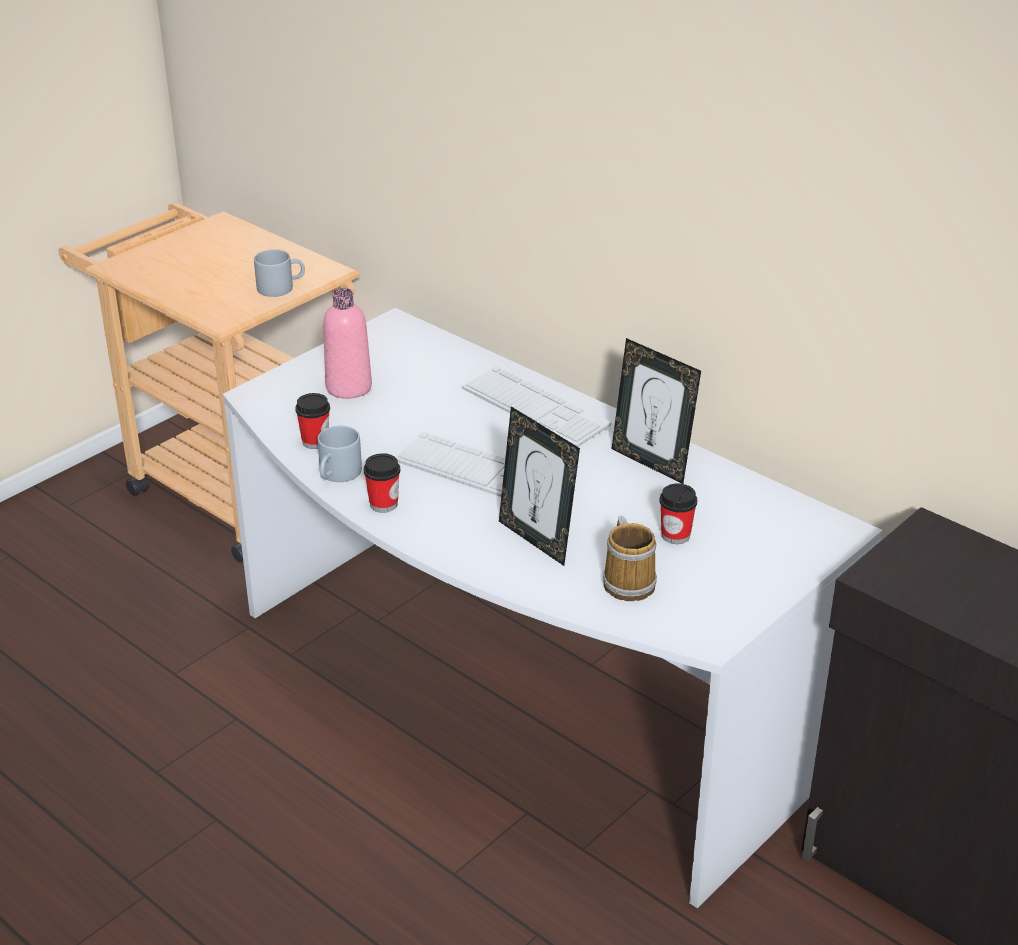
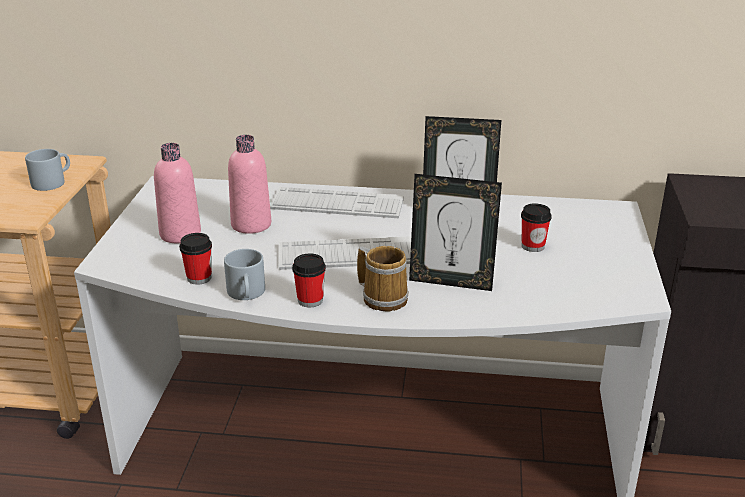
camera: 35 degrees left, 5 degrees down
mug [603,516,657,601] -> mug moved to [357,246,409,311]
none -> pink bottle [228,135,271,234]

